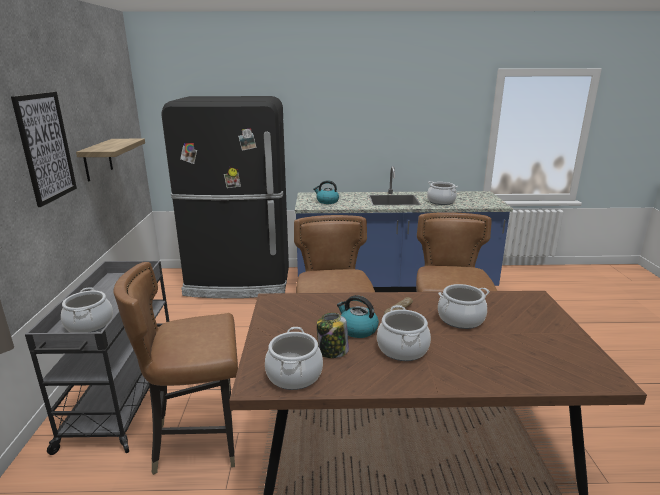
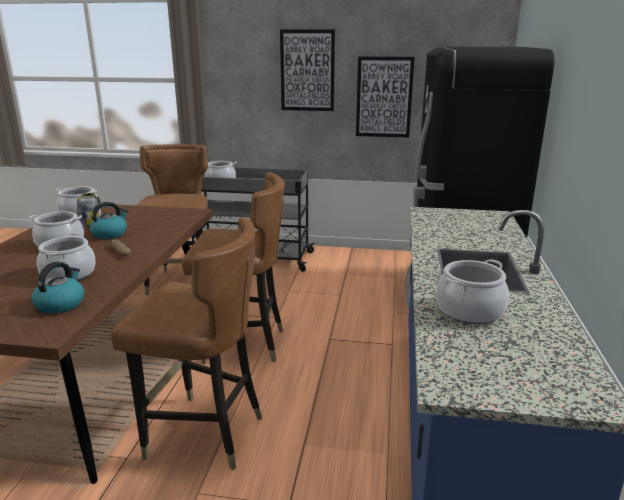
camera: 100 degrees right, 0 degrees up
shelf [76,139,145,182] -> picture [356,56,415,137]
kettle [314,180,339,204] -> kettle moved to [32,262,84,314]

